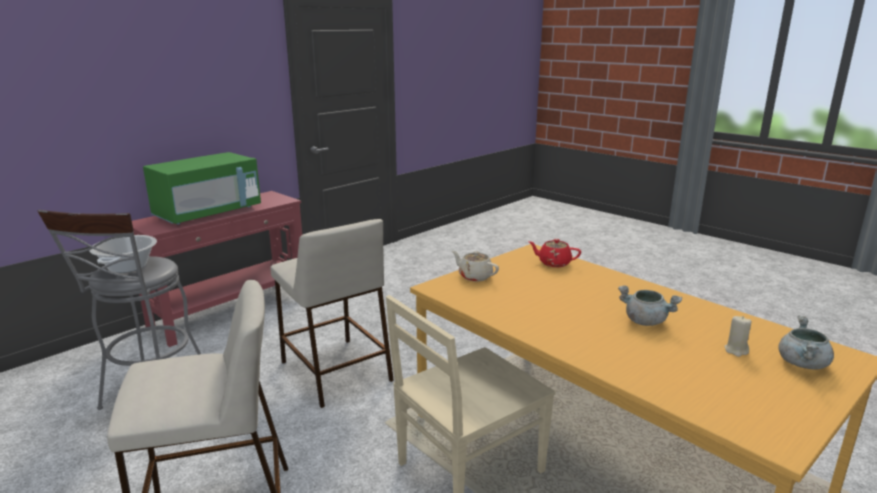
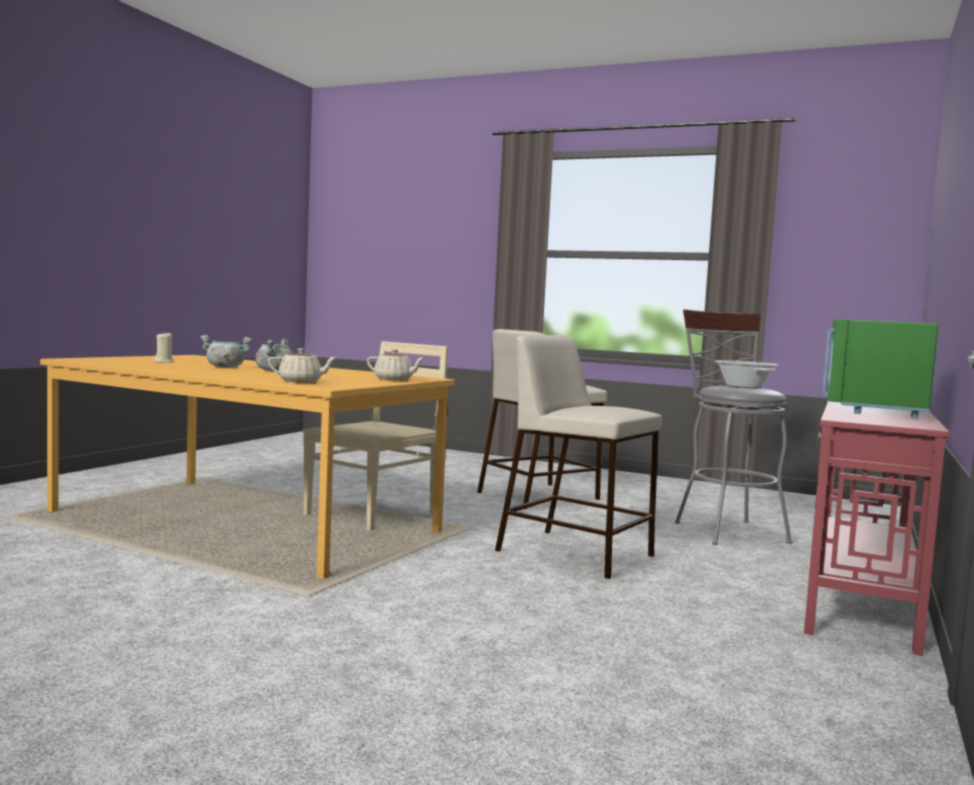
camera: 160 degrees right, 15 degrees down
red teapot [528,239,581,267] -> beige teapot [268,348,337,383]
grey cooking pot [779,316,834,370] -> grey cooking pot moved to [255,339,293,372]

